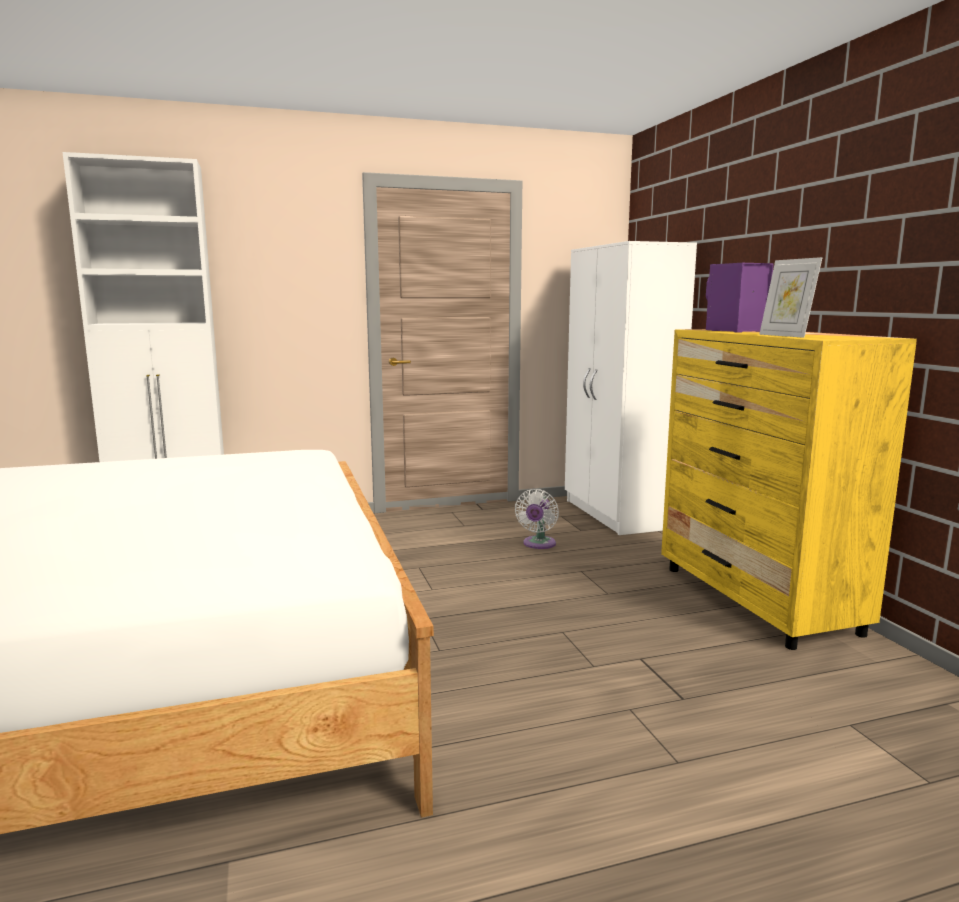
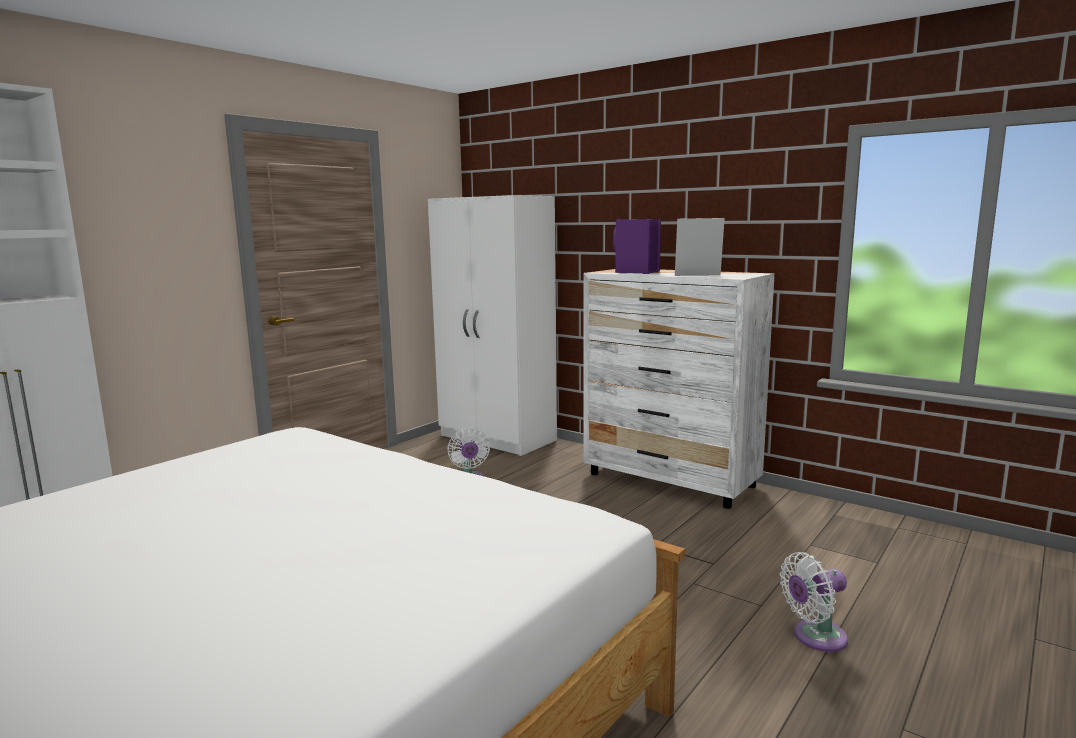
camera: 35 degrees left, 0 degrees up
yellow dresser [661,329,917,650] -> white dresser [583,269,774,509]
picture frame [759,257,823,338] -> picture frame turned 150 degrees clockwise [675,218,725,276]
none -> white fan [780,552,848,652]

